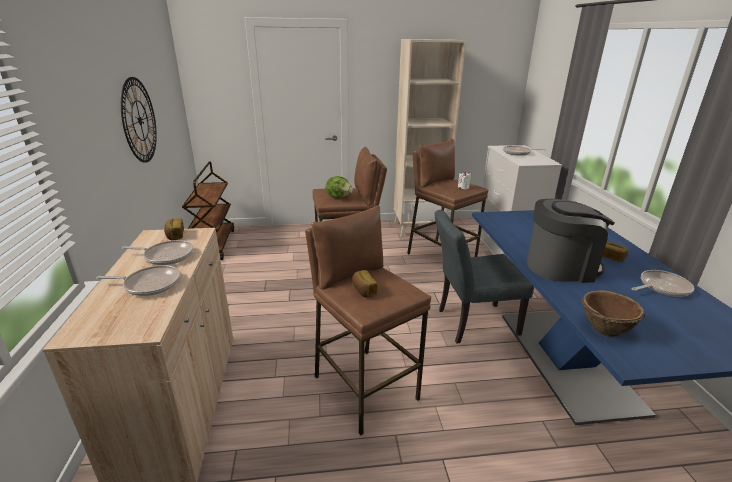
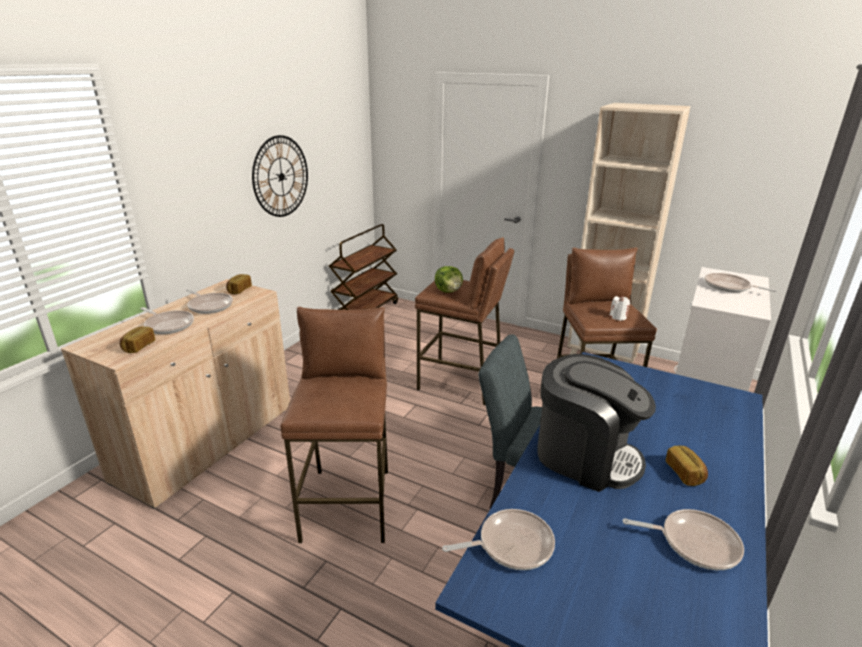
camera: 35 degrees right, 0 degrees up
bread [352,270,378,298] -> bread moved to [120,326,155,353]
brown bowl [581,290,645,337] -> frying pan [442,509,555,570]

